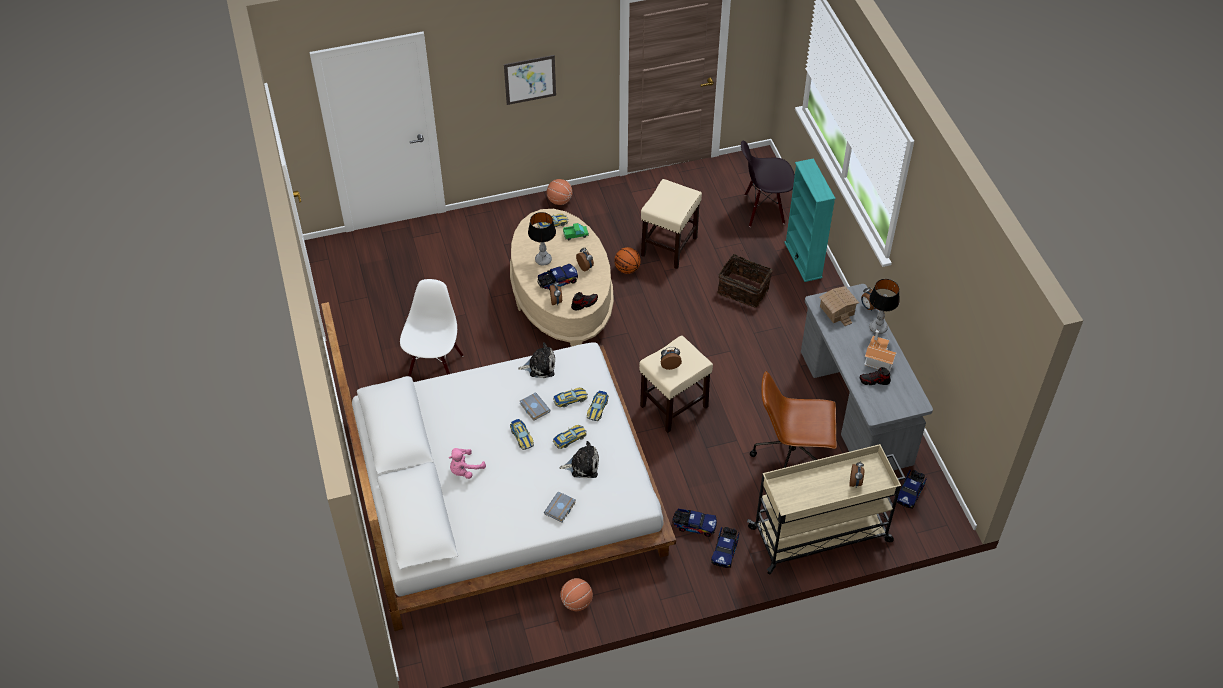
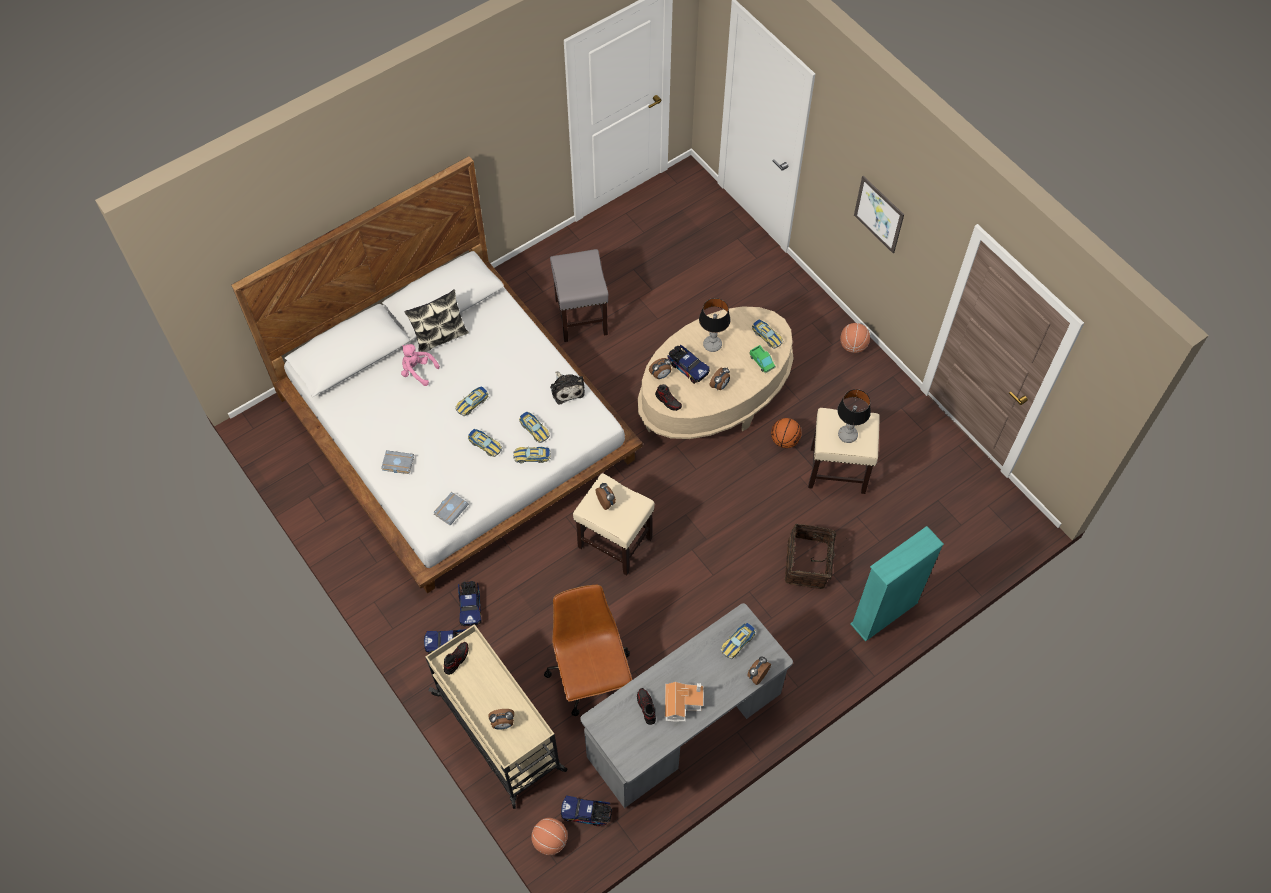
camera: 70 degrees right, 10 degrees up
white chair [400,279,464,377] -> grey stool [550,249,608,342]
grey book [520,392,551,421] -> grey book moved to [433,492,469,525]
plush toy [560,441,599,478] -> none
basketball [560,578,593,611] -> basketball moved to [531,818,568,855]
black chair [741,141,795,227] -> none
toy house [819,286,859,326] -> toy car [720,623,756,659]
table lamp [869,279,900,334] -> table lamp moved to [837,389,871,443]
none -> pillow [404,289,469,352]
none -> shoe [444,642,469,675]

